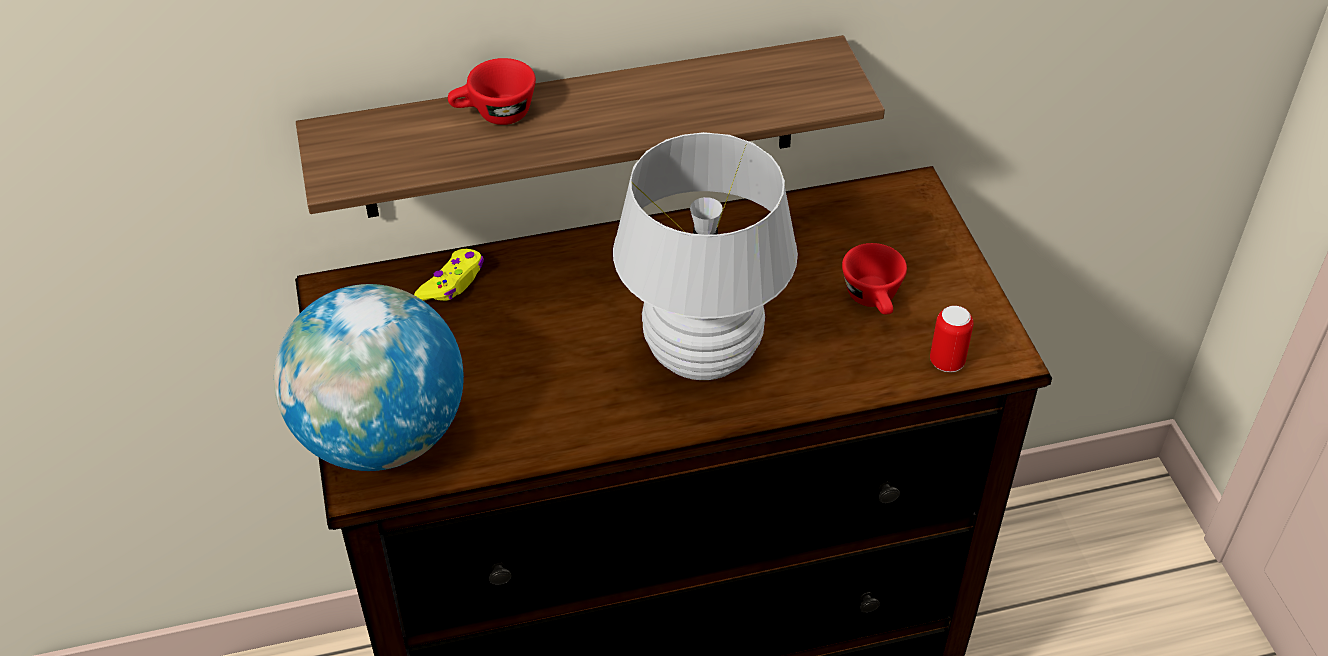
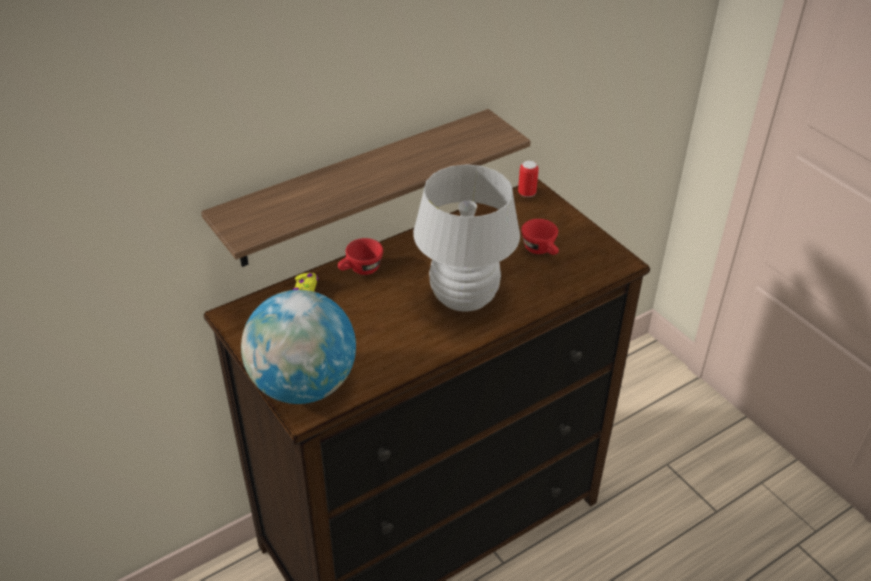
camera: 20 degrees left, 5 degrees down
red cup [448,58,536,125] -> red cup moved to [338,238,383,275]
can [930,305,974,372] -> can moved to [518,161,539,197]

